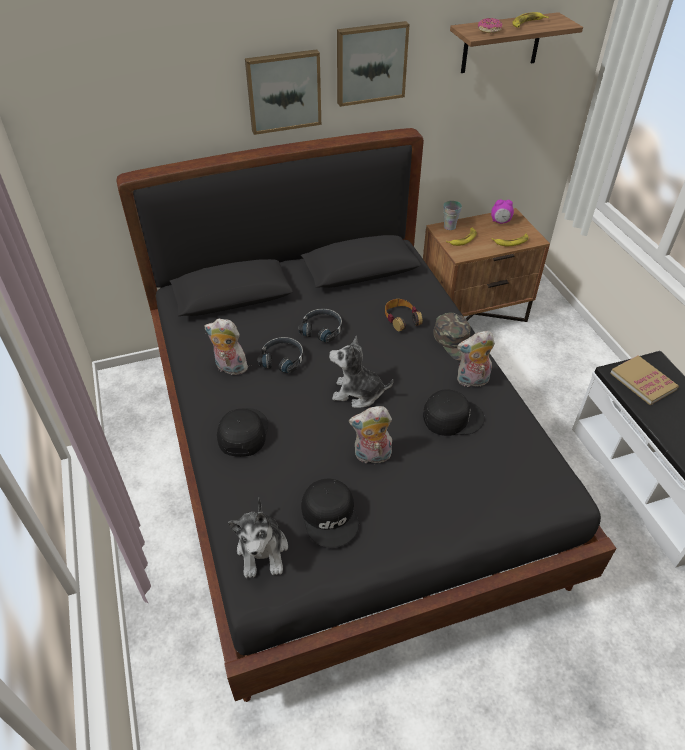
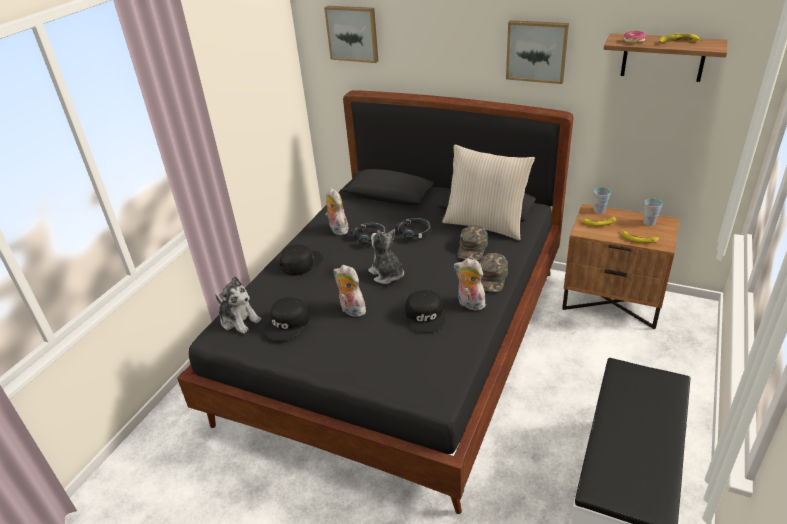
camera: 45 degrees right, 10 degrees down
plush toy [228,497,288,578] -> plush toy turned 90 degrees counterclockwise [215,276,261,334]
picture [245,49,321,135] -> picture moved to [324,6,378,63]
headphones [385,299,423,331] -> green cap [457,225,488,260]
black cap [423,389,485,436] -> black cap turned 45 degrees clockwise [405,290,446,333]
alarm clock [491,200,514,224] -> cup [643,198,663,226]
book [610,355,679,405] -> none
none -> beige pillow [442,144,535,240]

